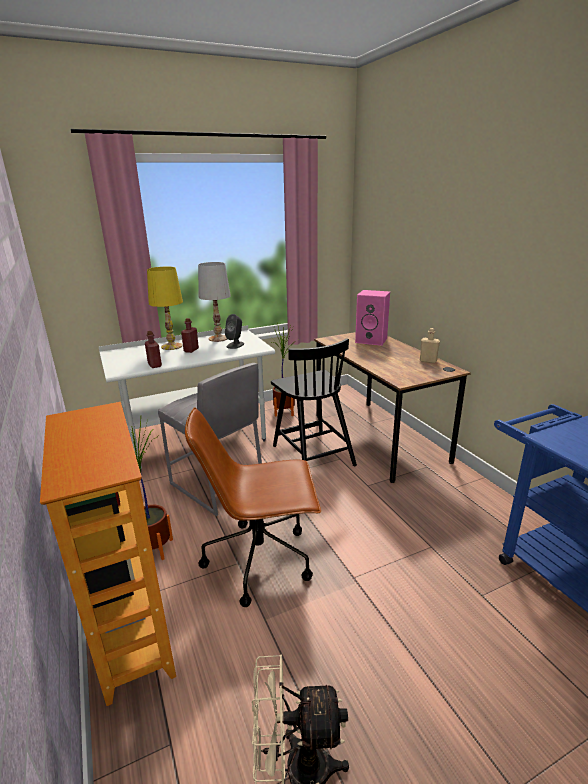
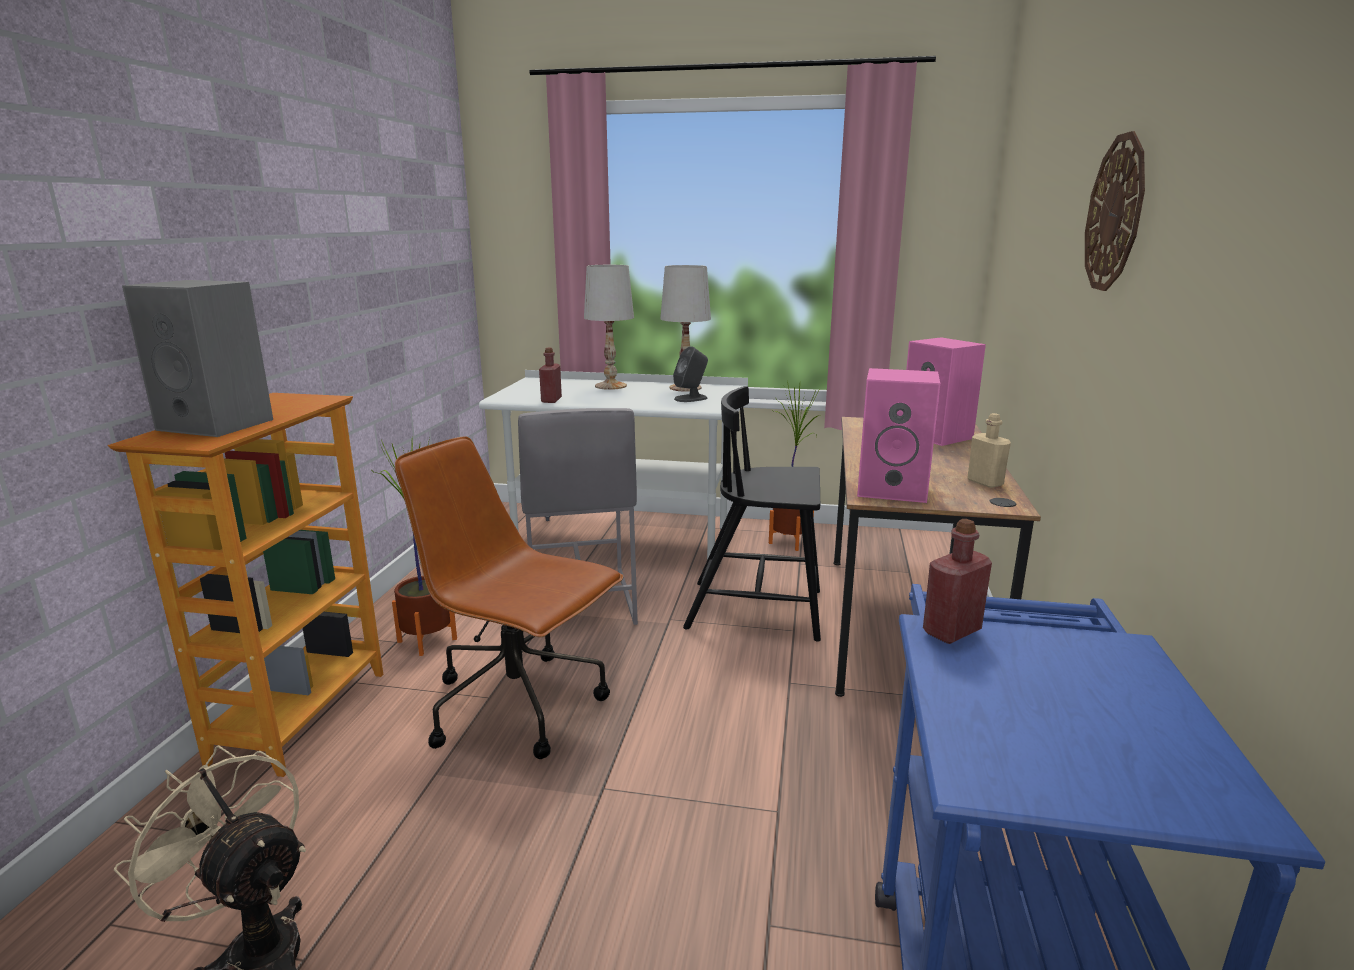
camera: 35 degrees right, 5 degrees down
yellow table lamp [147,267,183,350] -> white table lamp [584,265,634,390]
red bottle [181,318,199,353] -> red bottle moved to [923,519,992,644]
black chair [271,338,357,466] -> black chair turned 90 degrees clockwise [683,386,821,642]
none -> grey speaker [122,280,273,437]
none -> pink speaker [857,368,940,503]
none -> wall clock [1085,131,1145,291]

